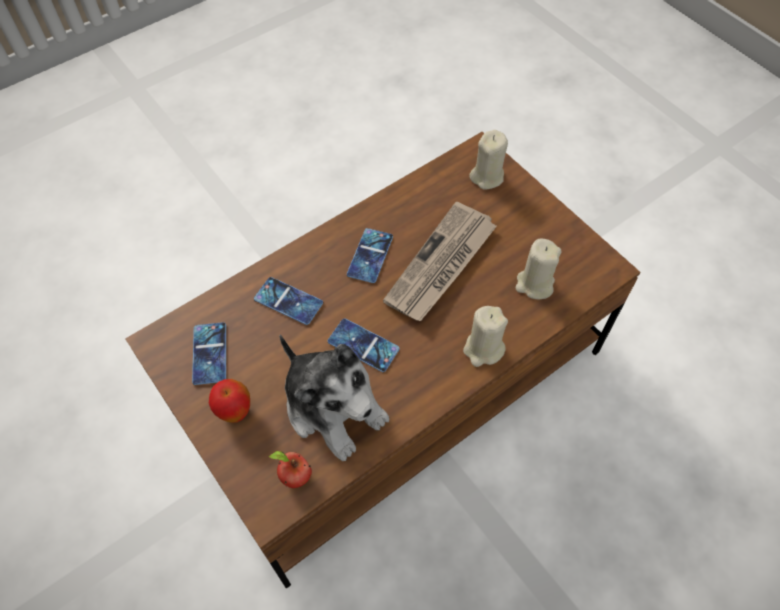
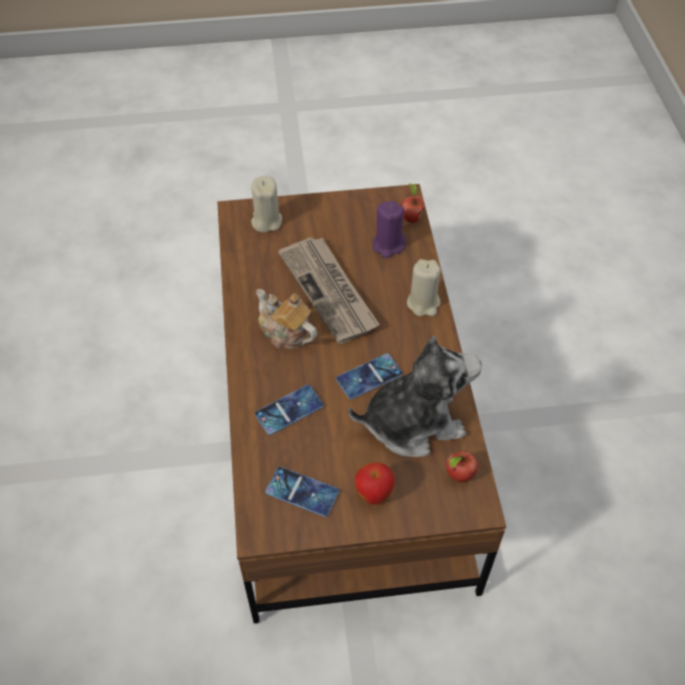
camera: 60 degrees left, 5 degrees down
phone [347,228,393,283] -> teapot [256,289,317,349]
beige candle [516,239,562,299] -> purple candle [373,201,406,258]
none -> apple [401,183,424,223]

